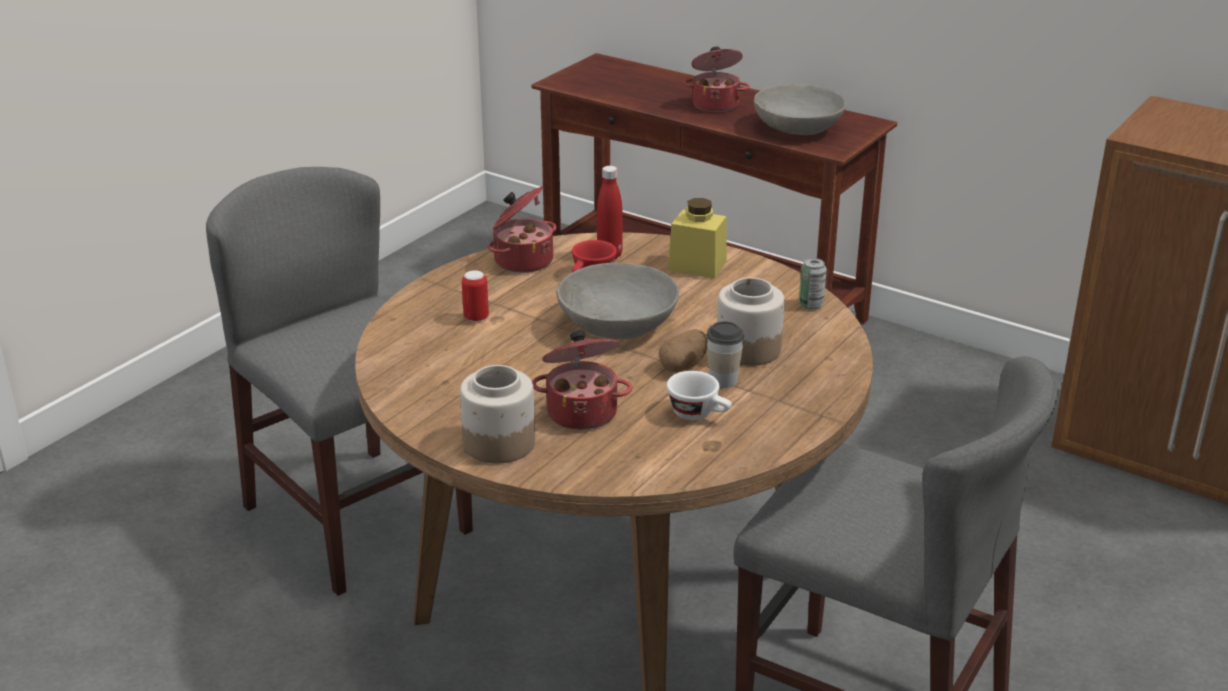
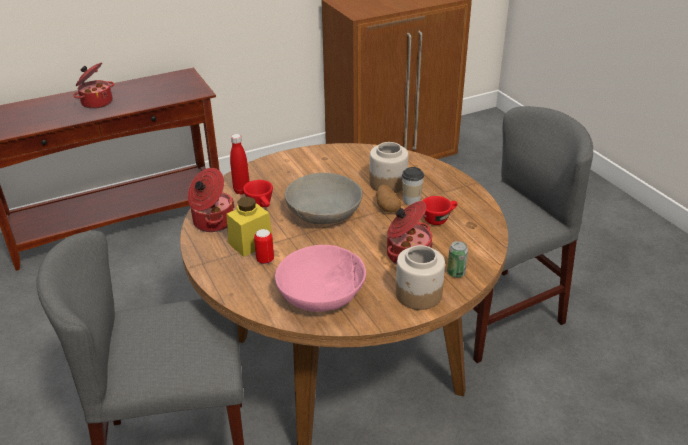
camera: 60 degrees left, 5 degrees up
white cup [667,371,732,420] -> red cup [423,196,457,225]
yellow jar [668,198,727,279] -> yellow jar moved to [226,197,273,257]
grey bowl [754,84,846,135] -> none
can [799,258,827,309] -> can moved to [447,241,468,278]
none -> pink bowl [275,245,366,312]

